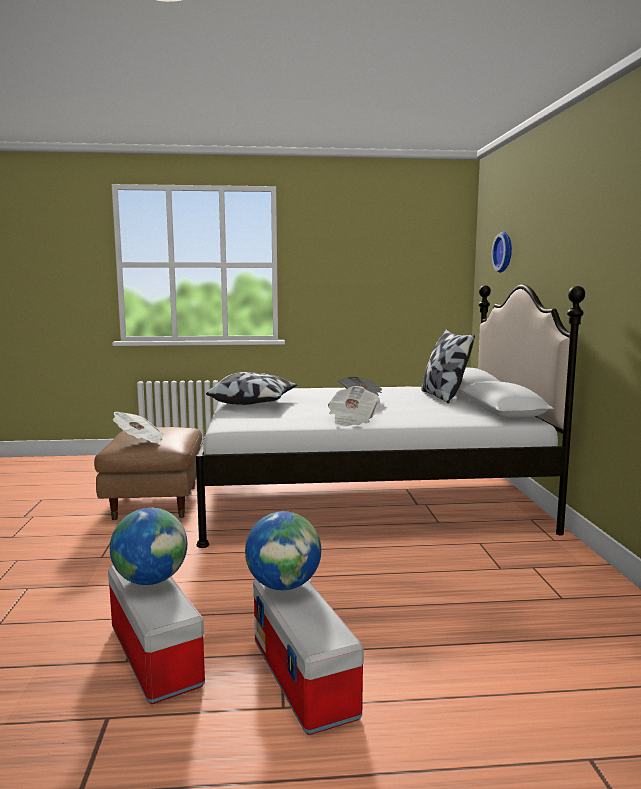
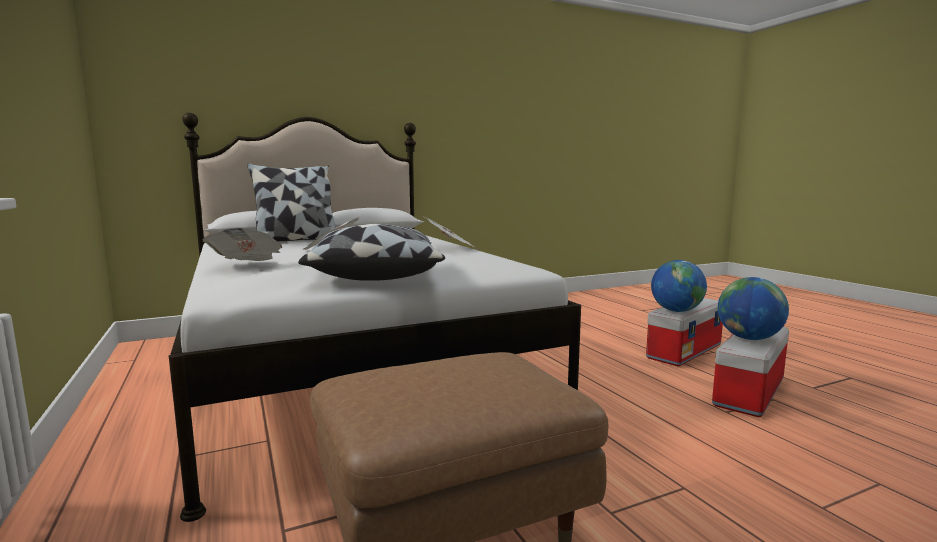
camera: 110 degrees left, 0 degrees up
newspaper [113,412,164,444] -> newspaper moved to [202,228,282,261]
wall clock [491,232,512,273] -> none

